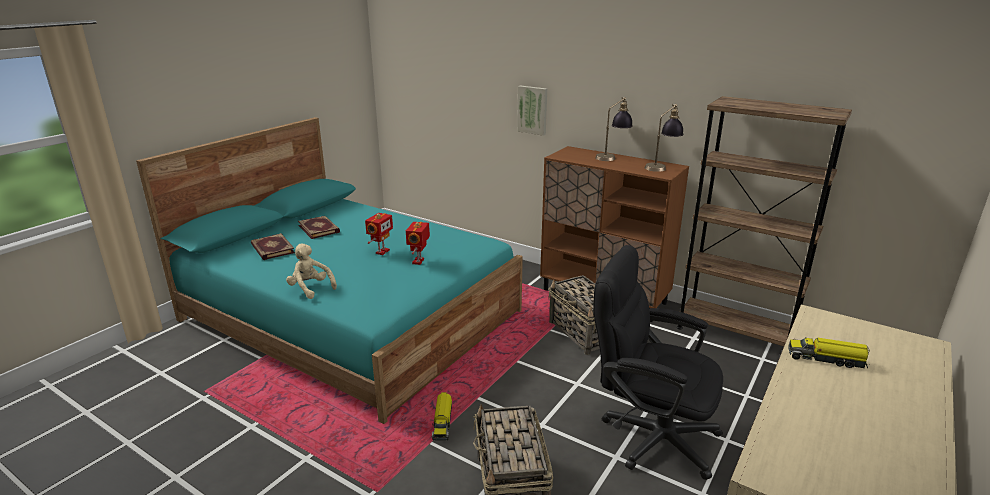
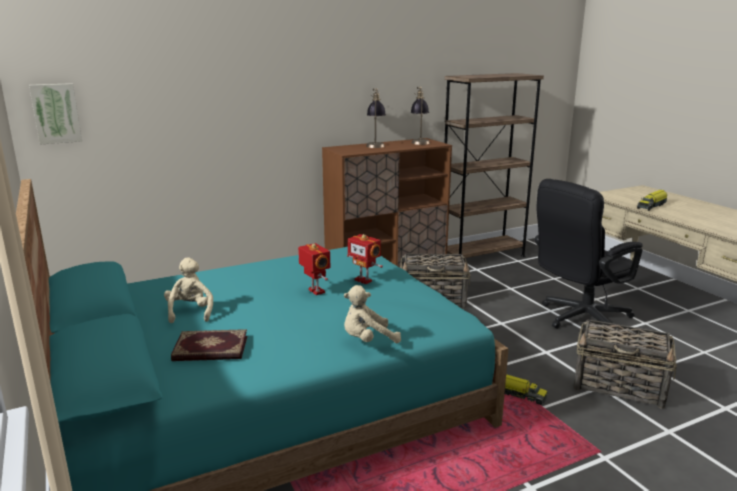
camera: 60 degrees left, 5 degrees down
book [298,216,340,239] -> beige plush toy [164,258,213,323]
picture [517,86,547,136] -> picture moved to [29,83,82,144]

